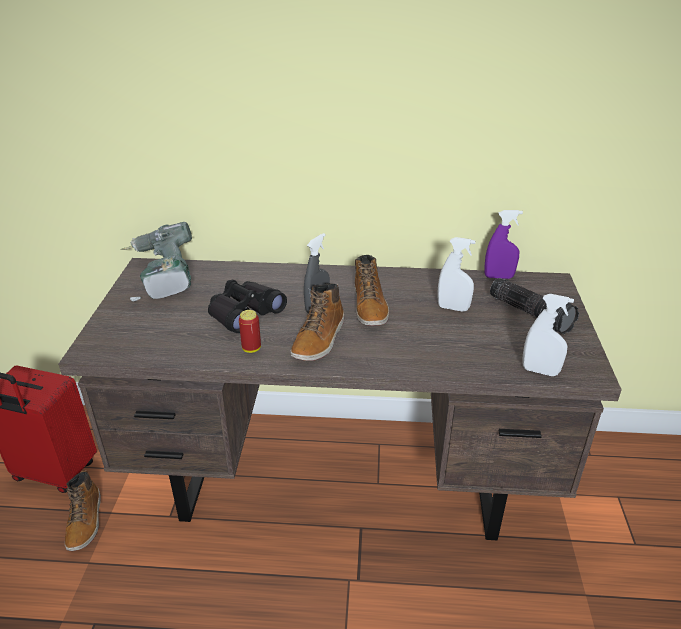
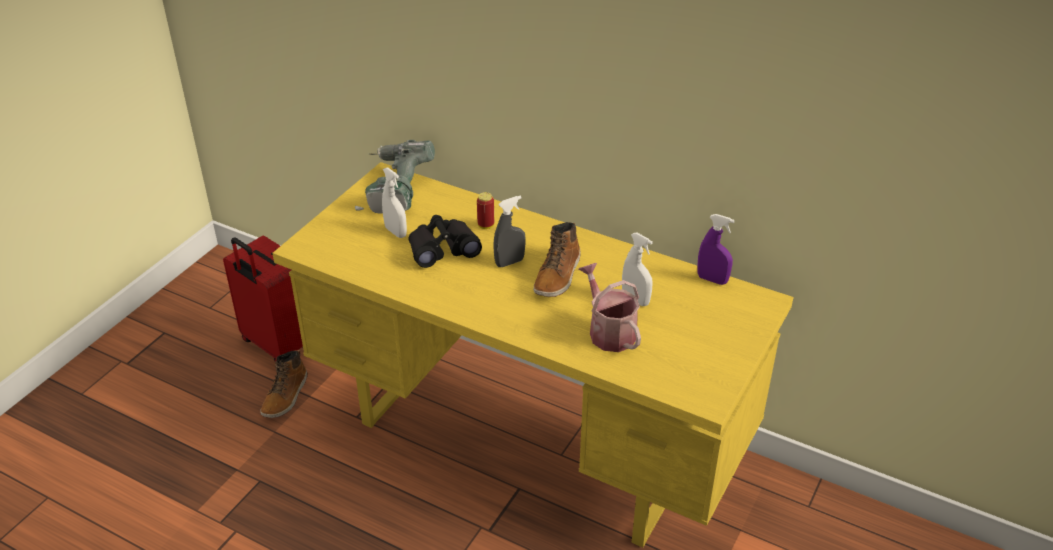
camera: 25 degrees right, 5 degrees up
brown desk [58,258,622,541] -> yellow desk [272,162,794,548]
can [239,310,261,353] -> can moved to [477,192,494,229]
boot [291,283,344,361] -> none
flashlight [490,278,579,334] -> none
white spray bottle [523,294,574,376] -> white spray bottle moved to [382,167,407,238]
none -> watering can [579,263,641,352]

